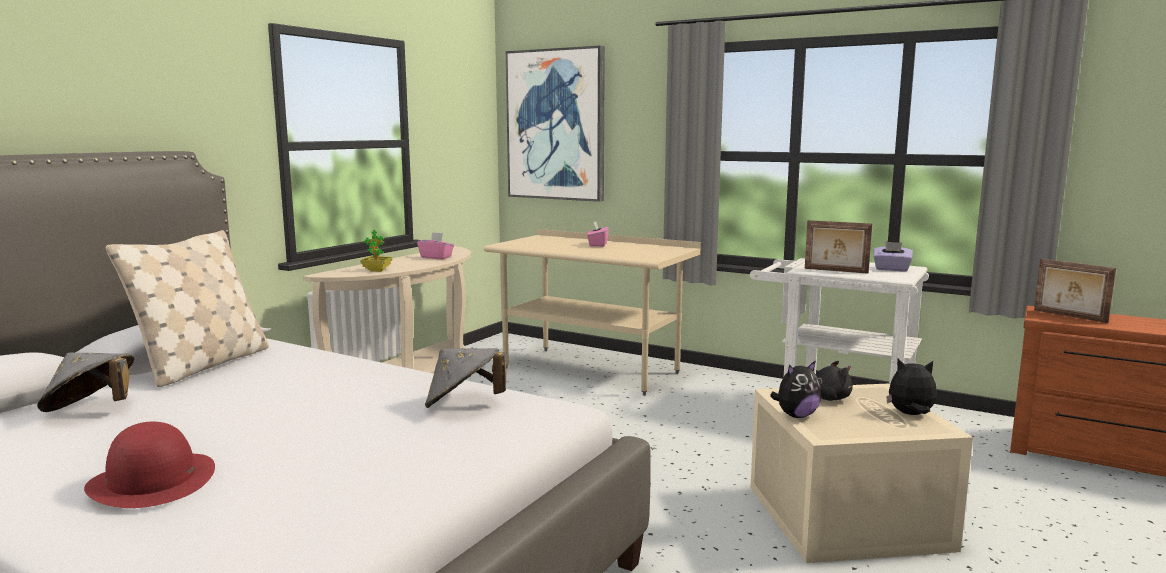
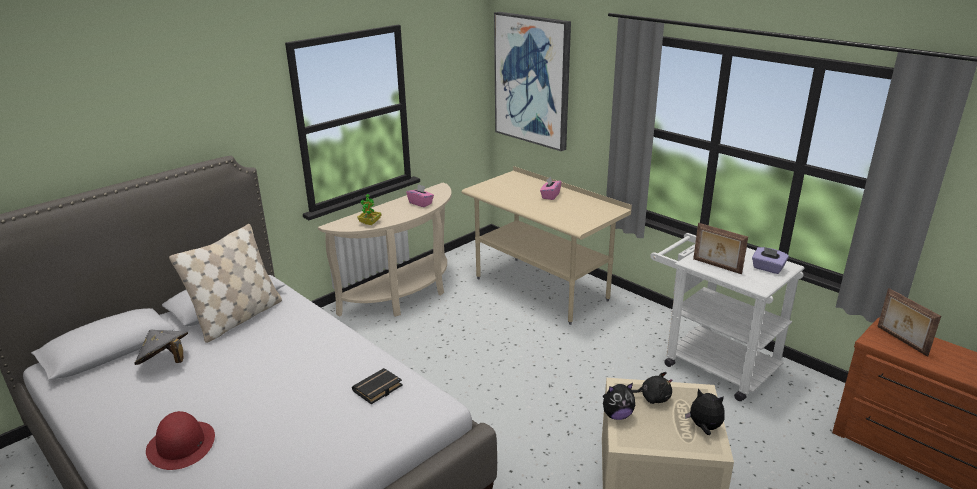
camera: 15 degrees right, 15 degrees up
grey hat [425,348,506,408] -> black book [352,368,403,404]

